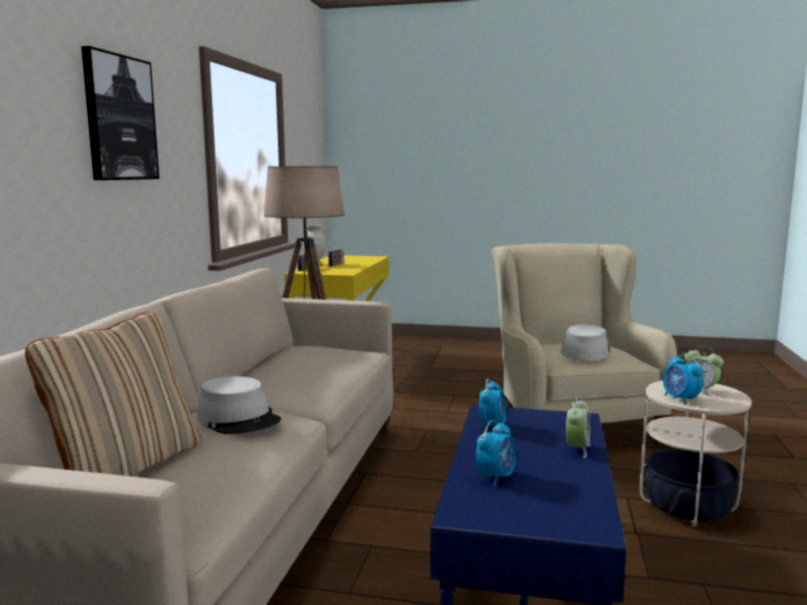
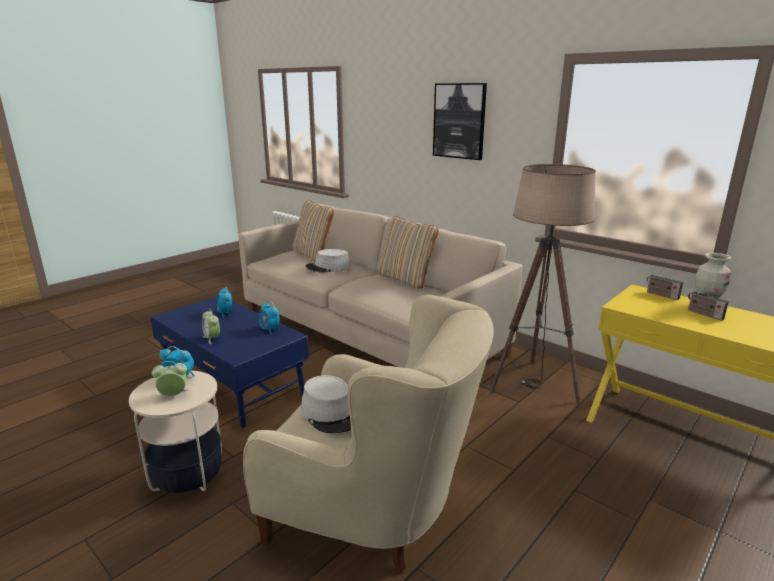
camera: 120 degrees right, 10 degrees up
none -> beige pillow [378,216,439,289]

